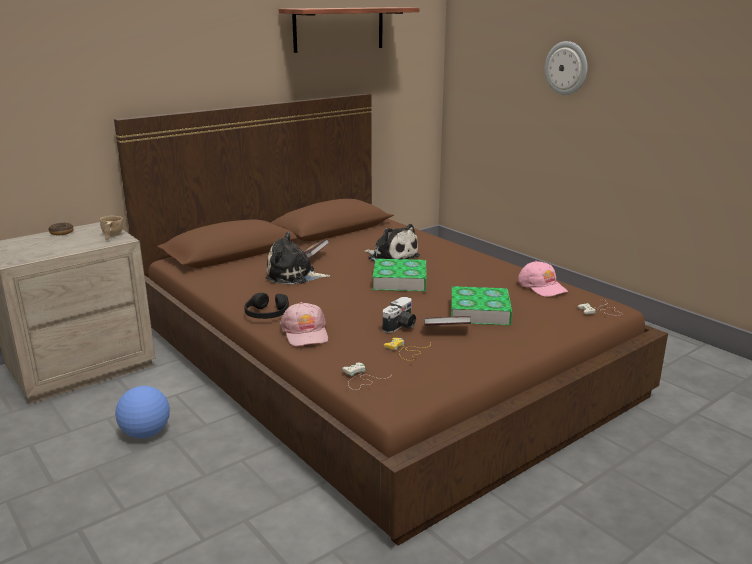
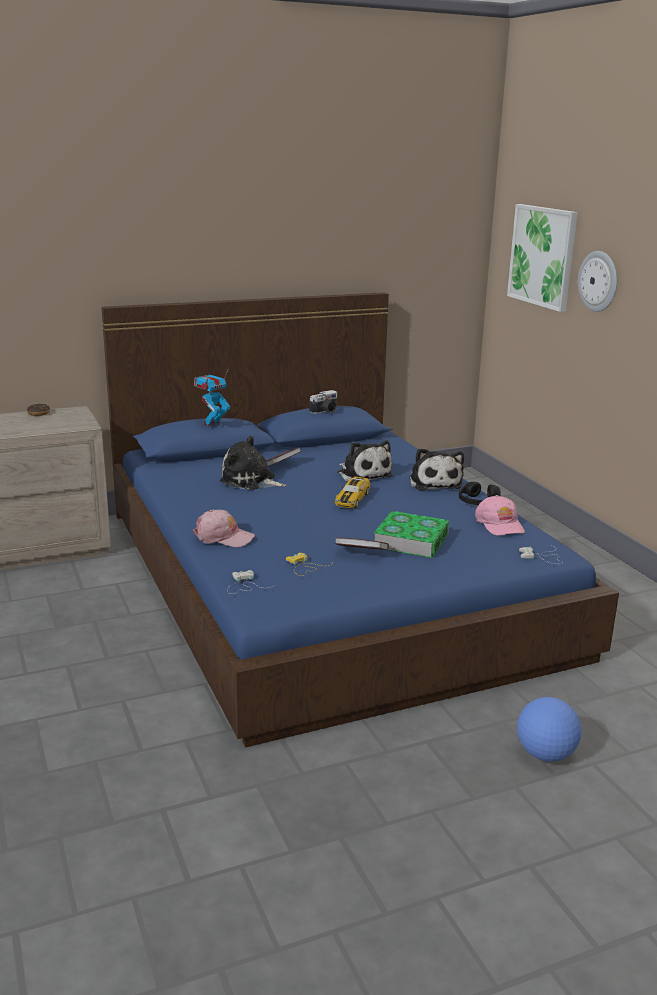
camera: 15 degrees right, 0 degrees up
beige cup [100,216,123,240] -> none
brown bed [114,93,668,546] -> blue bed [101,292,619,747]
football [115,386,170,438] -> football moved to [517,697,582,762]
black headphones [244,293,289,319] -> black headphones moved to [459,482,501,505]
shelf [279,7,420,53] -> none
pink cap [280,302,328,346] -> pink cap turned 75 degrees counterclockwise [193,510,255,547]
book [372,259,427,291] -> toy car [335,477,370,508]
camera [382,297,416,333] -> camera moved to [310,390,337,414]
none -> toy robot [194,371,230,428]
none -> plush toy [409,448,464,491]
none -> picture [507,204,578,312]

